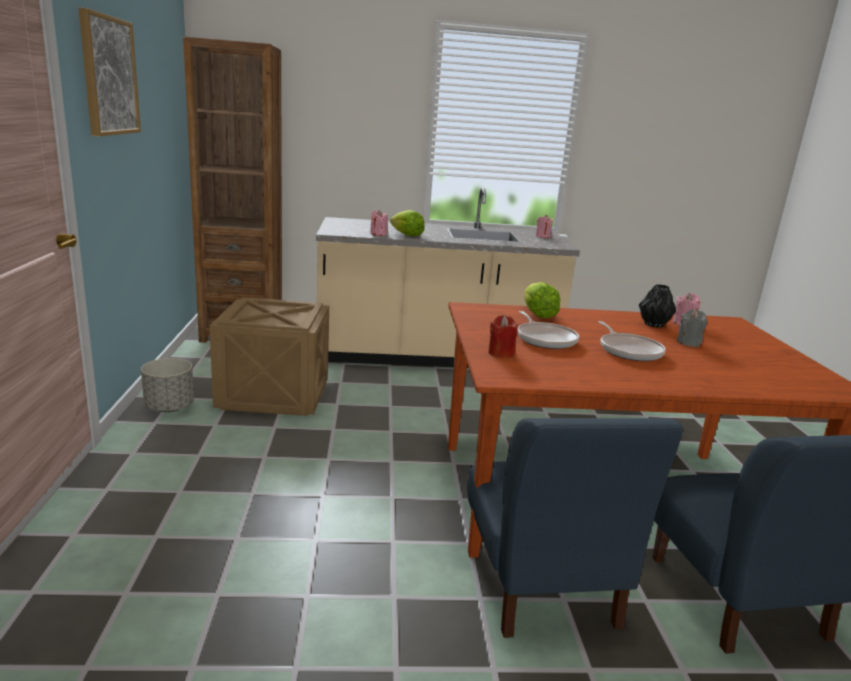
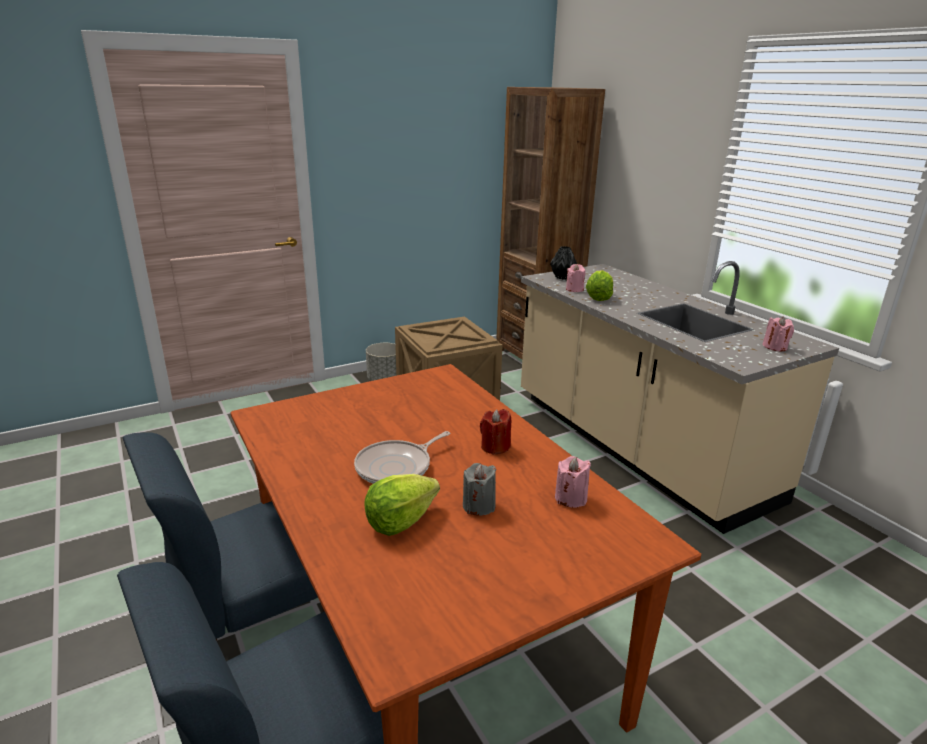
camera: 65 degrees right, 5 degrees up
picture [79,7,141,136] -> none
red candle [488,315,518,358] -> red candle moved to [480,409,511,455]
frying pan [517,311,579,349] -> none
lettuce [524,282,560,319] -> lettuce moved to [364,474,440,536]
black vase [639,284,676,328] -> black vase moved to [550,246,577,279]

